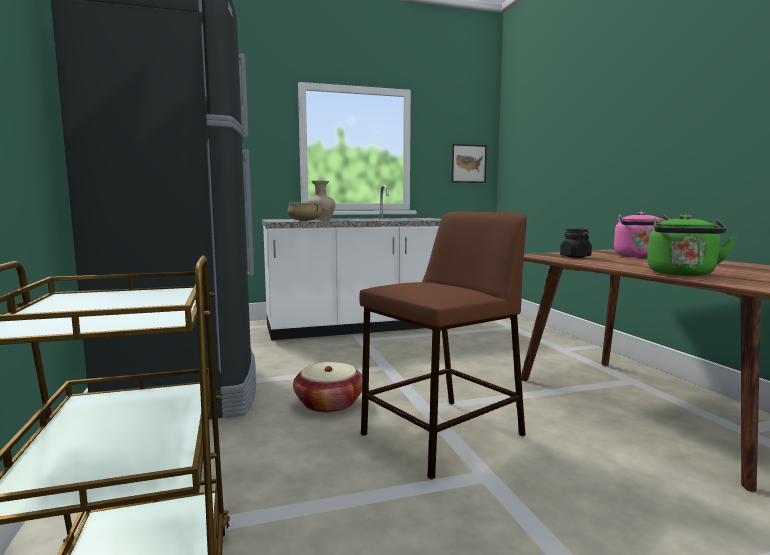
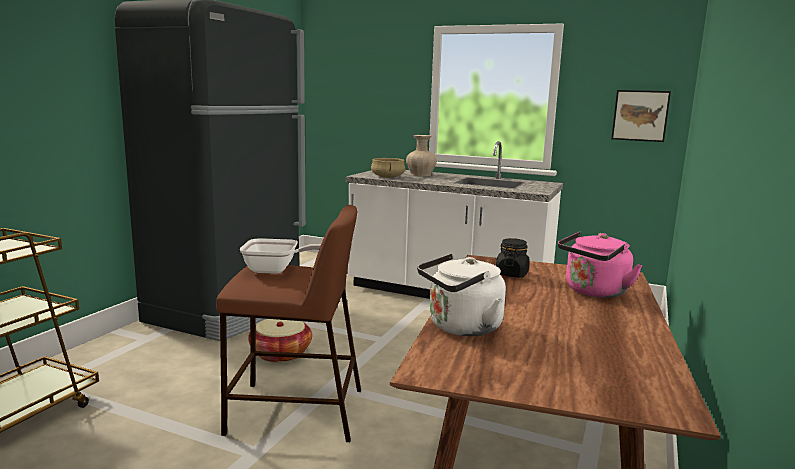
camera: 40 degrees right, 5 degrees up
green kettle [647,214,736,276] -> white kettle [417,254,506,336]
none -> frying pan [240,238,321,274]

